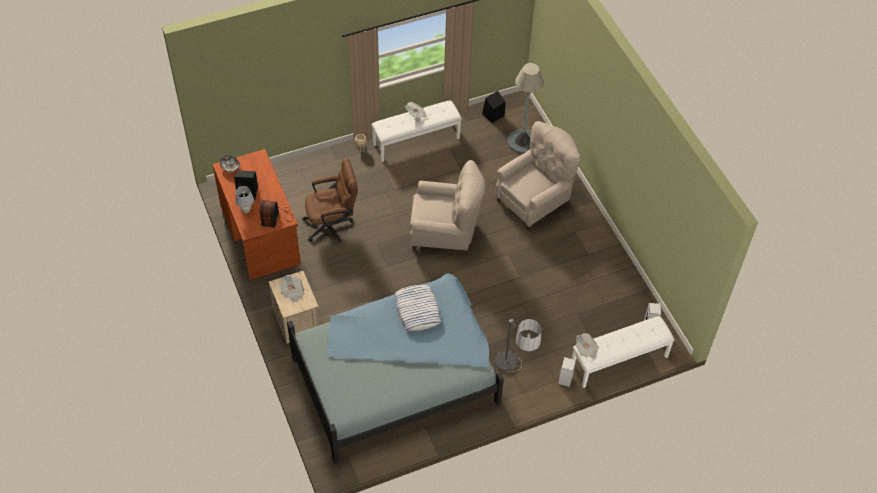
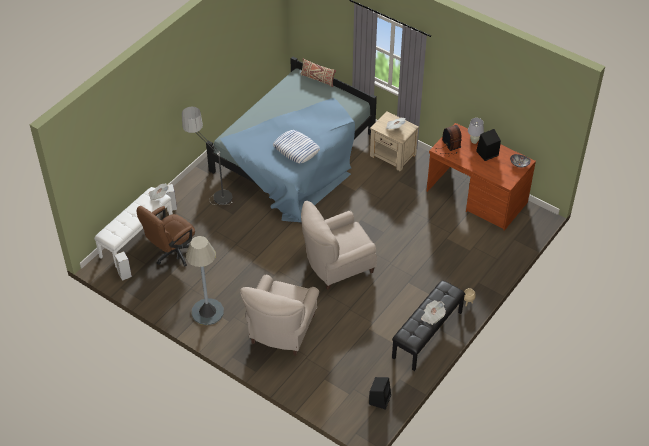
camera: 150 degrees right, 5 degrees down
brown office chair [303,158,357,243] -> brown office chair moved to [136,206,195,267]
white bench [372,101,462,162] -> black bench [392,280,466,371]
grey floor lamp [508,63,544,154] -> grey floor lamp moved to [186,236,224,325]
none -> beige pillow [300,59,336,87]

